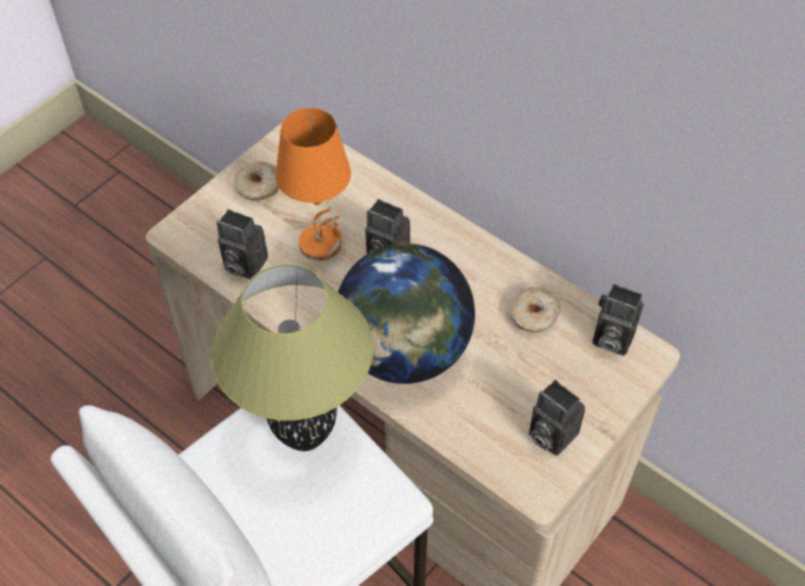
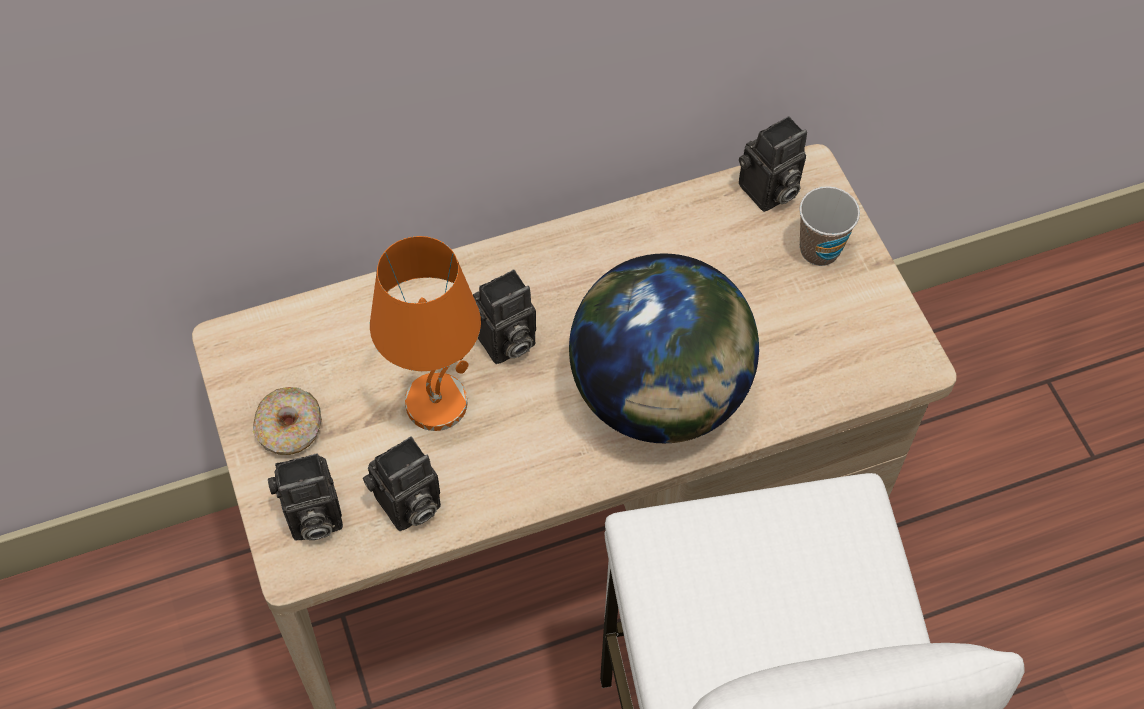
camera: 60 degrees left, 5 degrees up
table lamp [211,264,373,451] -> none
donut [510,287,560,333] -> none
camera [529,380,585,456] -> camera moved to [268,453,343,541]
none -> cup [799,186,860,266]

